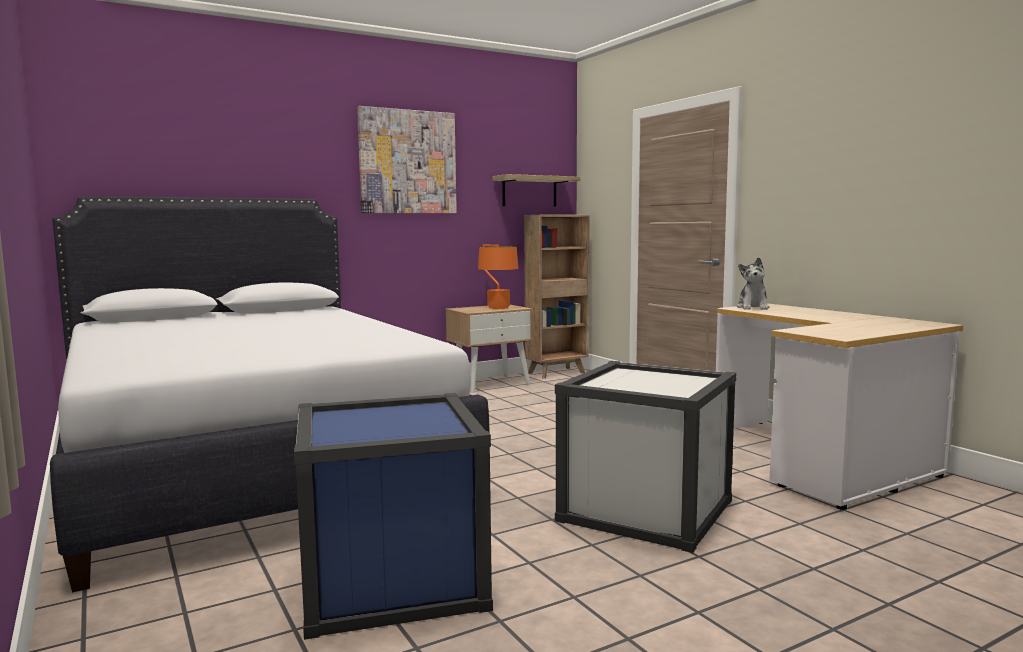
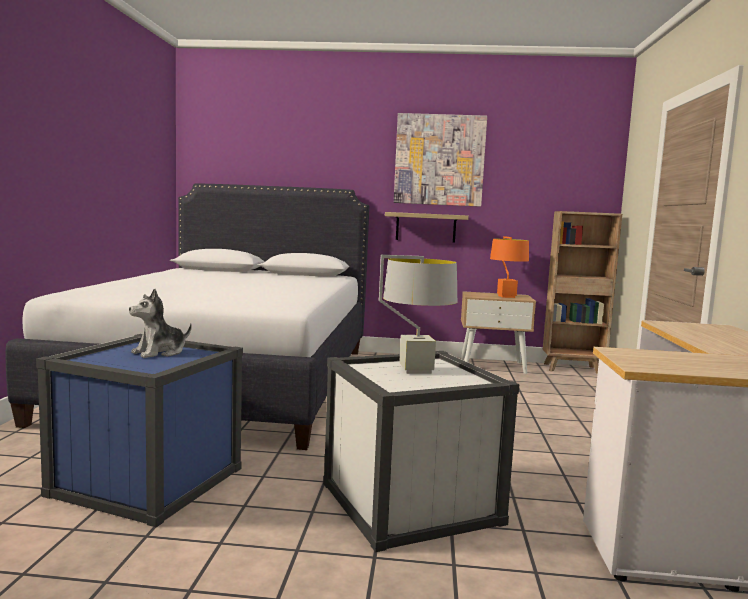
camera: 35 degrees right, 0 degrees up
shelf [493,174,581,207] -> shelf moved to [385,212,469,243]
plush toy [737,257,770,310] -> plush toy moved to [129,289,192,358]
none -> grey table lamp [379,255,457,374]

